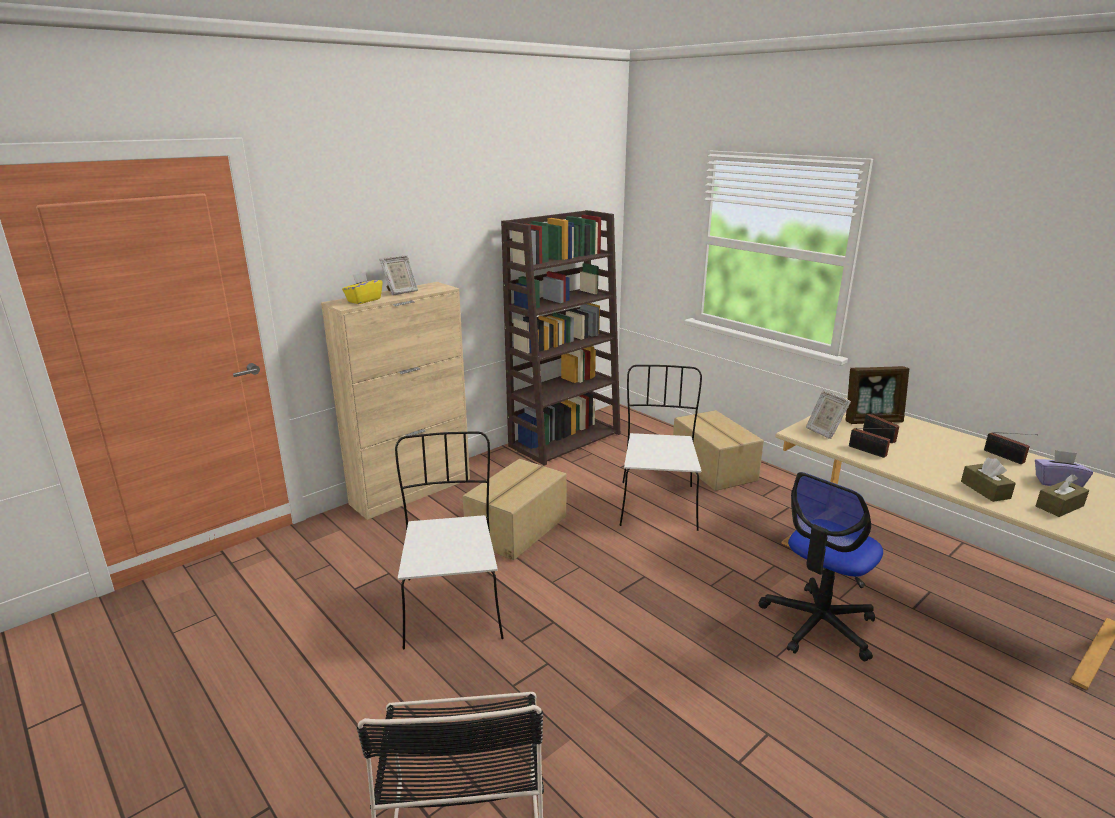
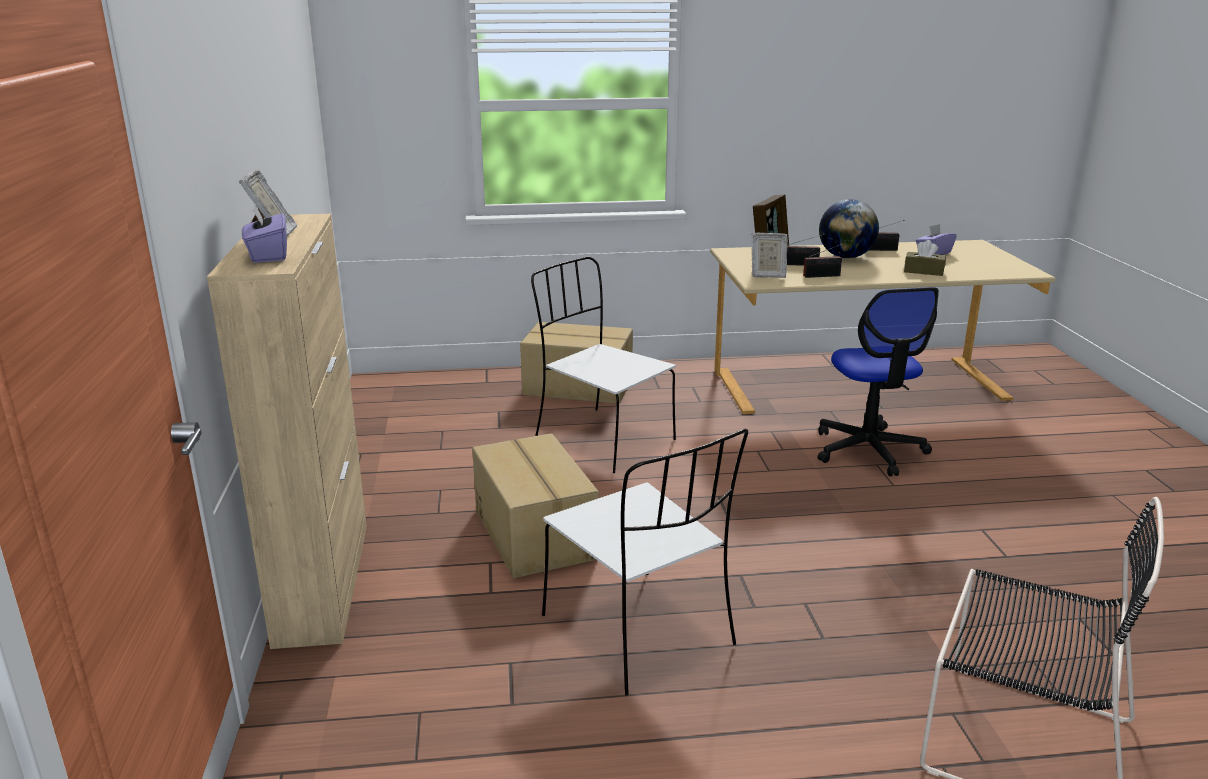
camera: 55 degrees left, 0 degrees up
yellow tissue box [342,272,383,304] -> purple tissue box [242,204,287,263]
white chair [395,432,503,649] -> white chair turned 150 degrees counterclockwise [542,428,748,696]
brown bookcase [501,210,620,466] -> none
brown tissue box [1036,474,1089,517] -> none
none -> globe [819,199,879,258]

